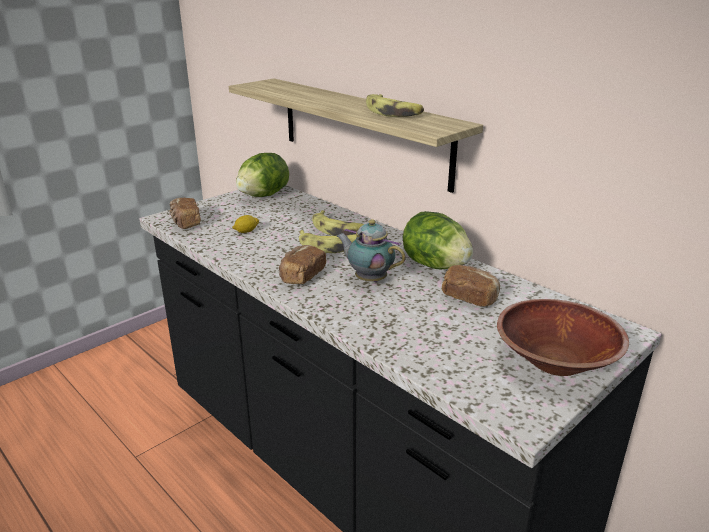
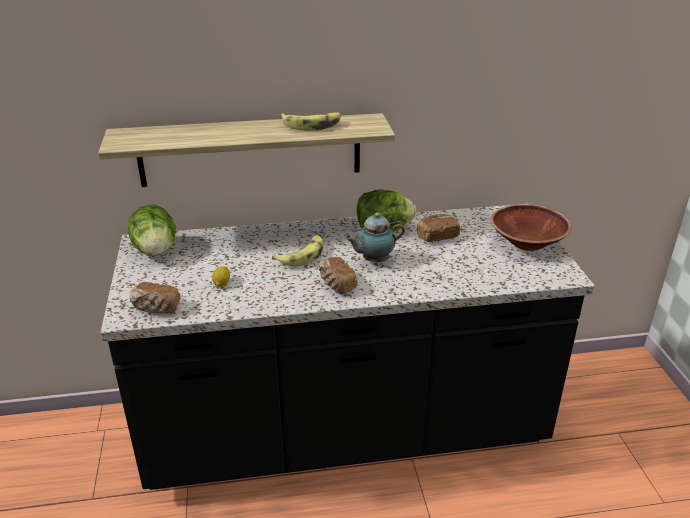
camera: 55 degrees left, 5 degrees up
banana [312,210,364,236] -> none

